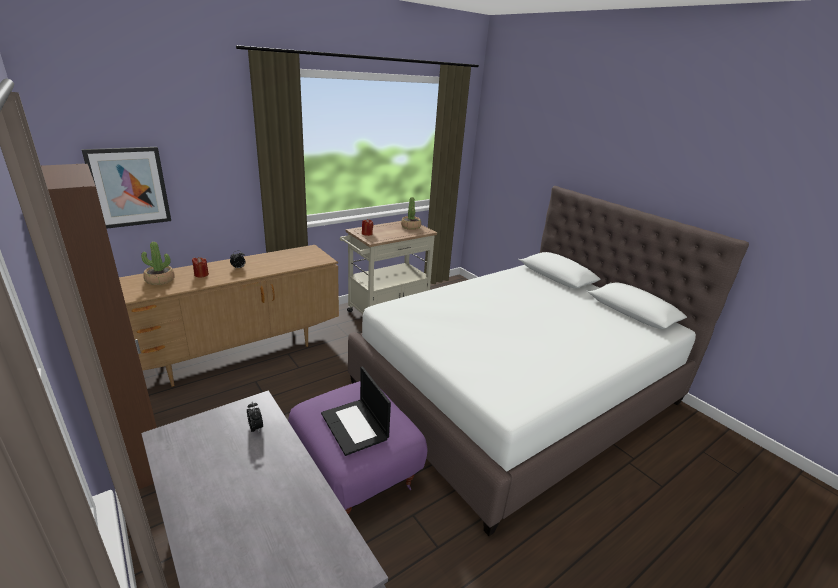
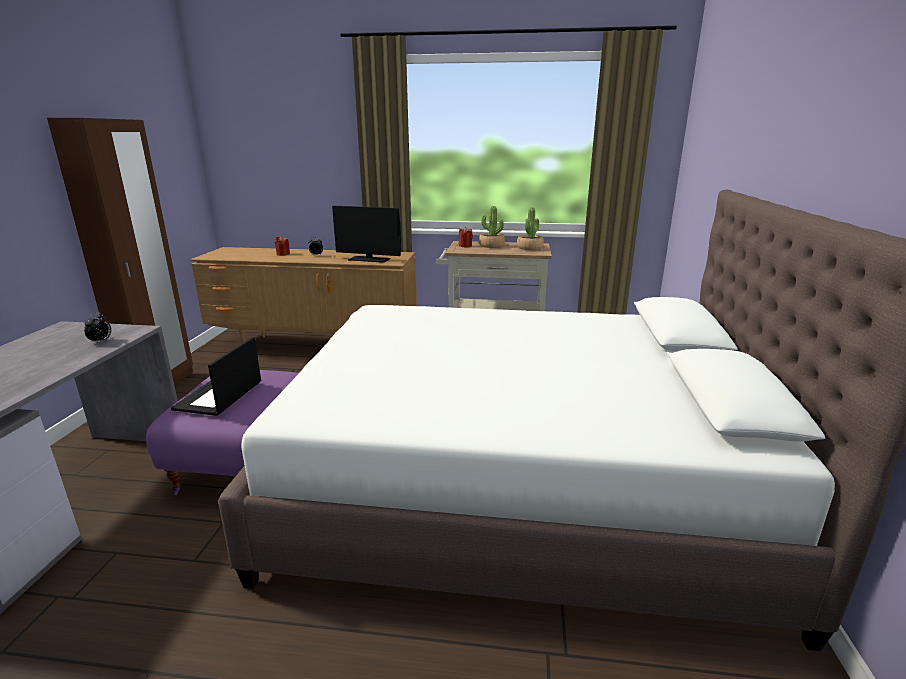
camera: 45 degrees right, 5 degrees down
picture [81,147,171,229] -> none
potted plant [141,242,175,285] -> potted plant moved to [479,206,505,248]
none -> monitor [332,206,401,263]

